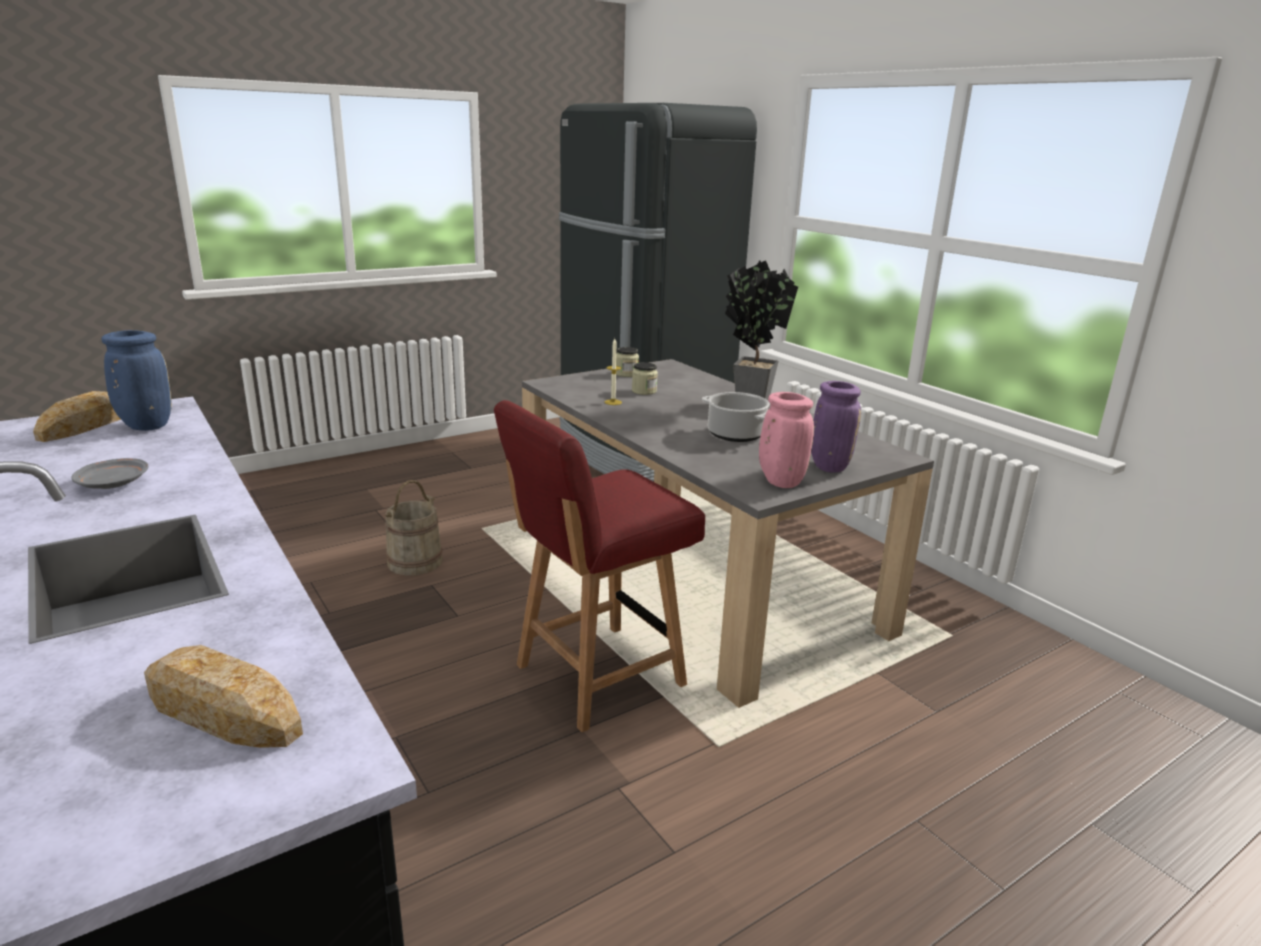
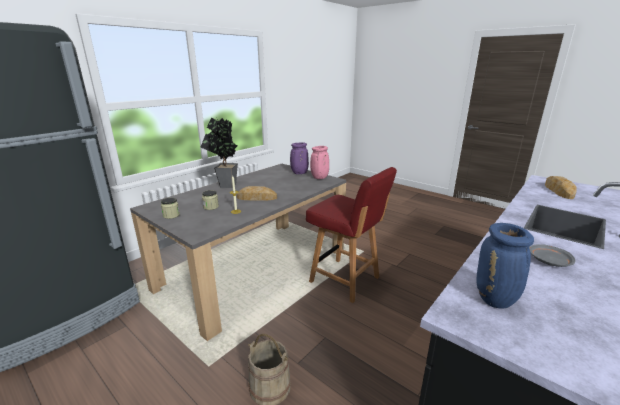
camera: 105 degrees left, 0 degrees up
bread [33,391,121,442] -> bread moved to [237,186,277,201]
cooking pot [702,392,770,442] -> none

